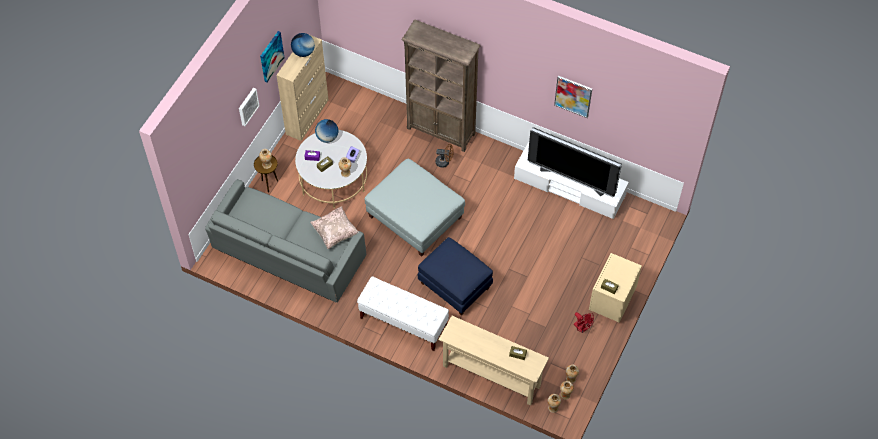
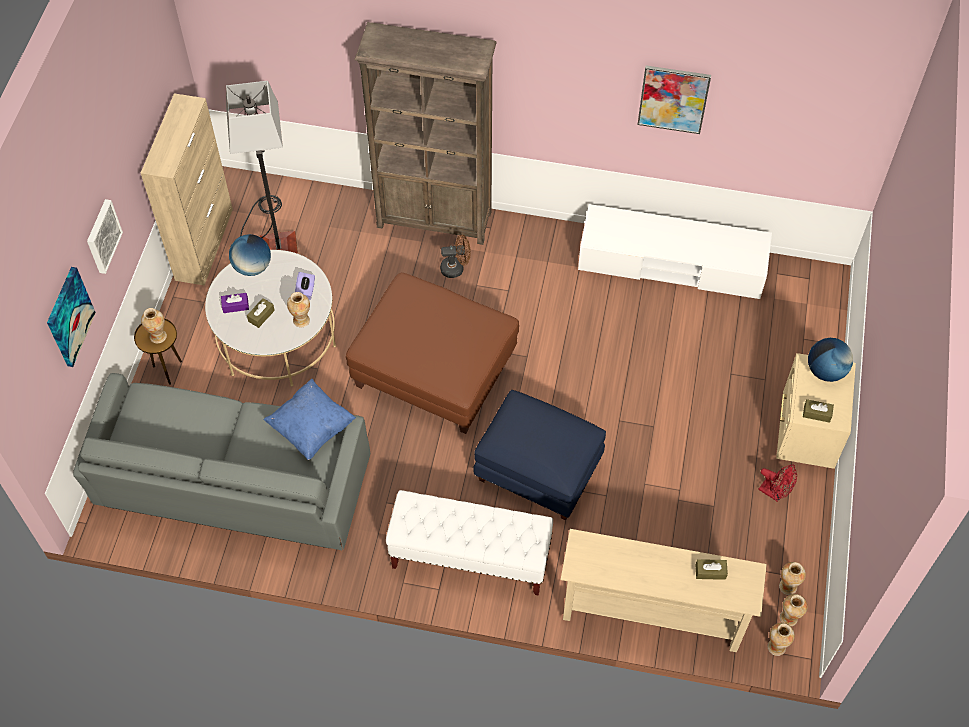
camera: 15 degrees left, 0 degrees up
picture [260,31,284,82] -> picture moved to [47,267,96,367]
globe [291,33,315,57] -> globe moved to [808,338,853,382]
beige pillow [310,206,359,249] -> blue pillow [263,379,356,460]
grey ottoman [365,159,465,257] -> brown ottoman [346,273,519,434]
television [528,127,622,197] -> none
none -> floor lamp [226,81,298,254]

